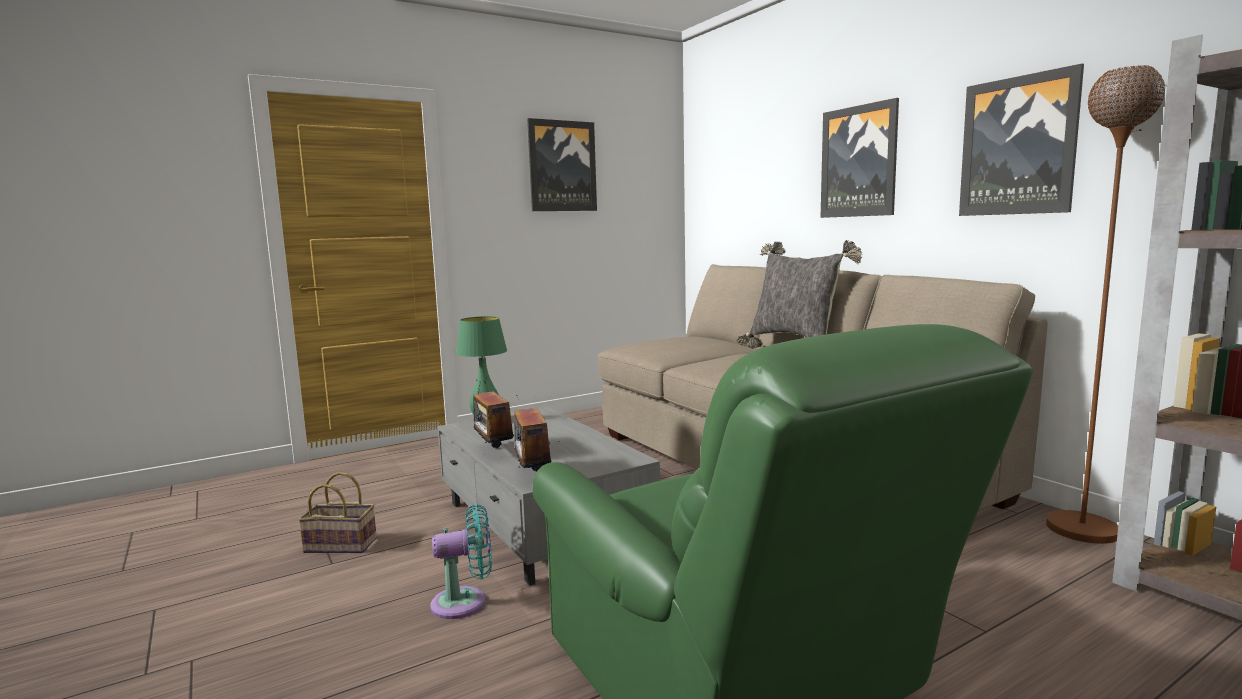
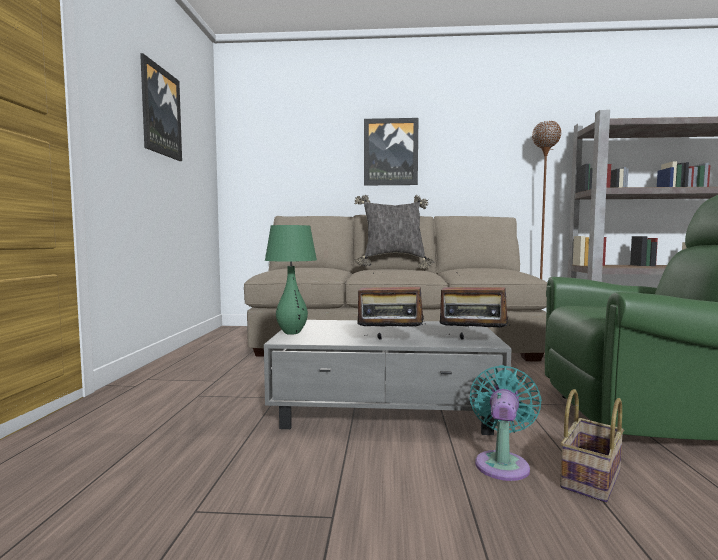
camera: 55 degrees left, 5 degrees down
basket [298,472,377,553] -> basket moved to [560,389,624,503]
picture [959,64,1084,216] -> none

